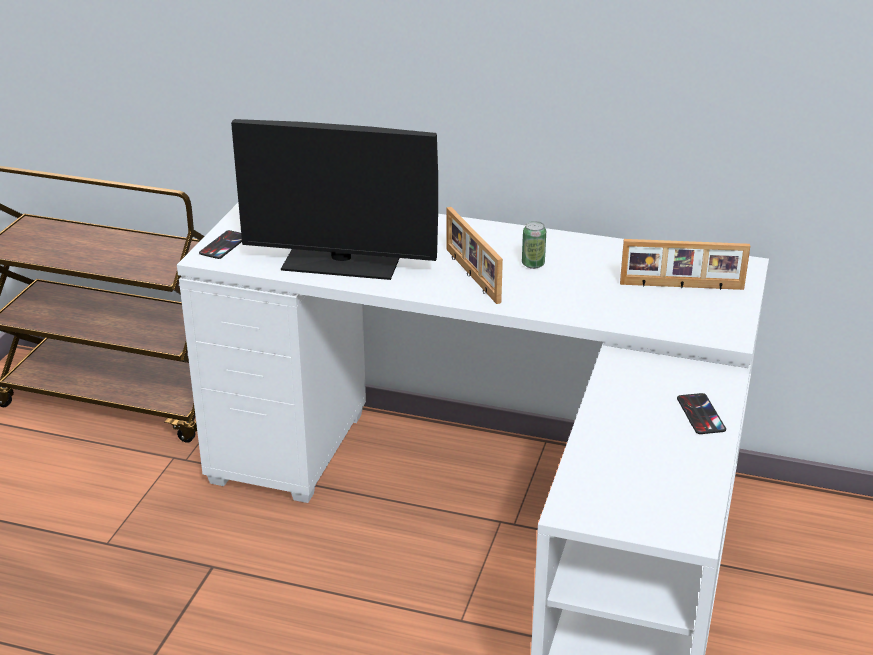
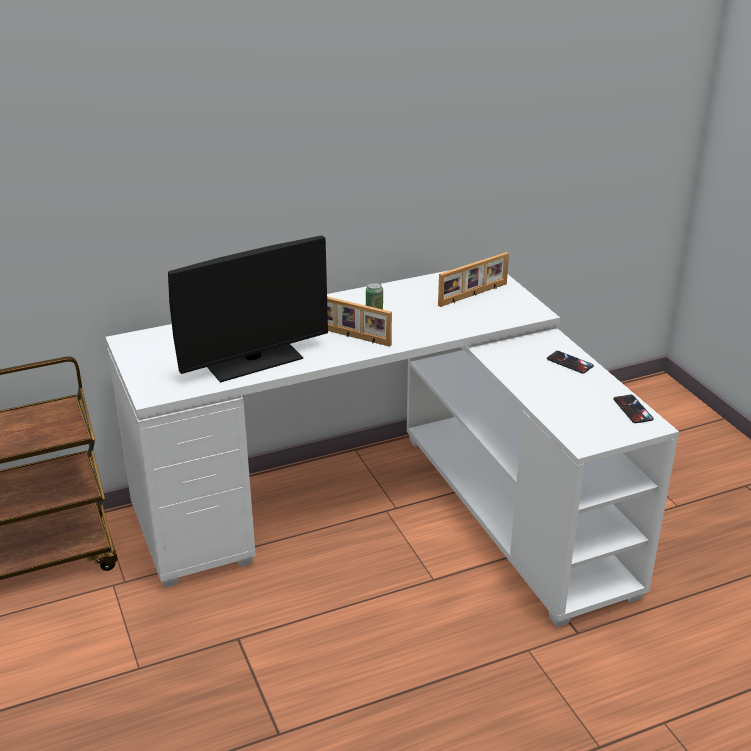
camera: 40 degrees left, 0 degrees up
phone [199,230,242,259] -> phone moved to [613,395,654,423]

